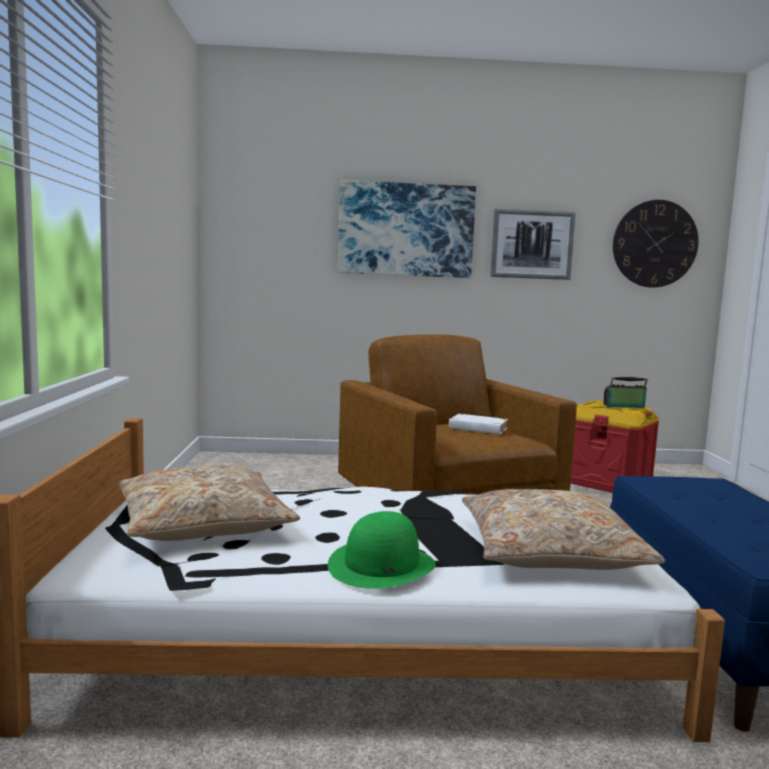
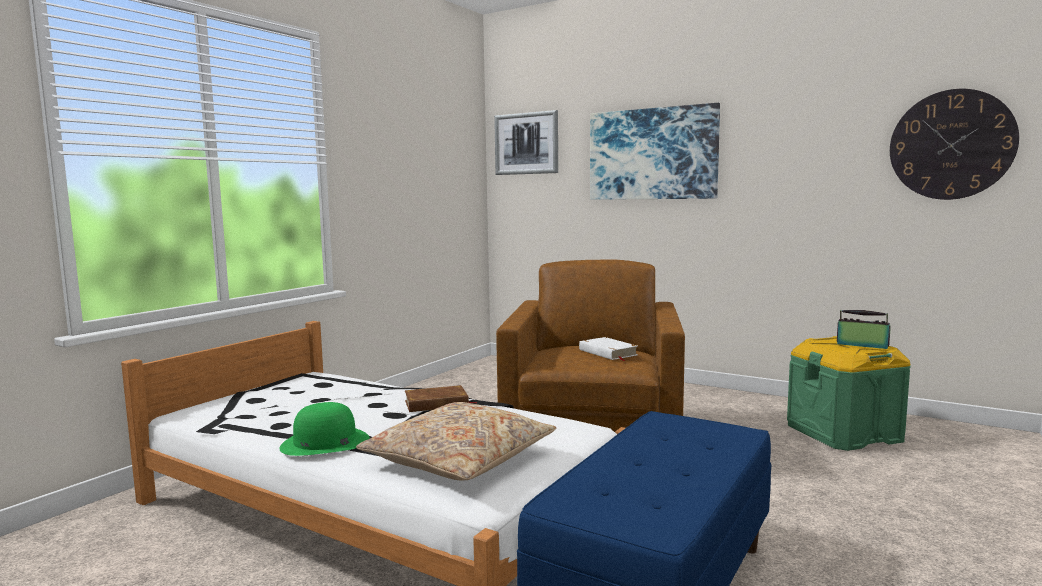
camera: 35 degrees right, 0 degrees up
beige pillow [118,465,300,541] -> none
picture [490,209,576,280] -> picture moved to [494,110,558,175]
red storage box [571,401,659,493] -> green storage box [787,336,911,451]
none -> brown book [405,385,477,412]

